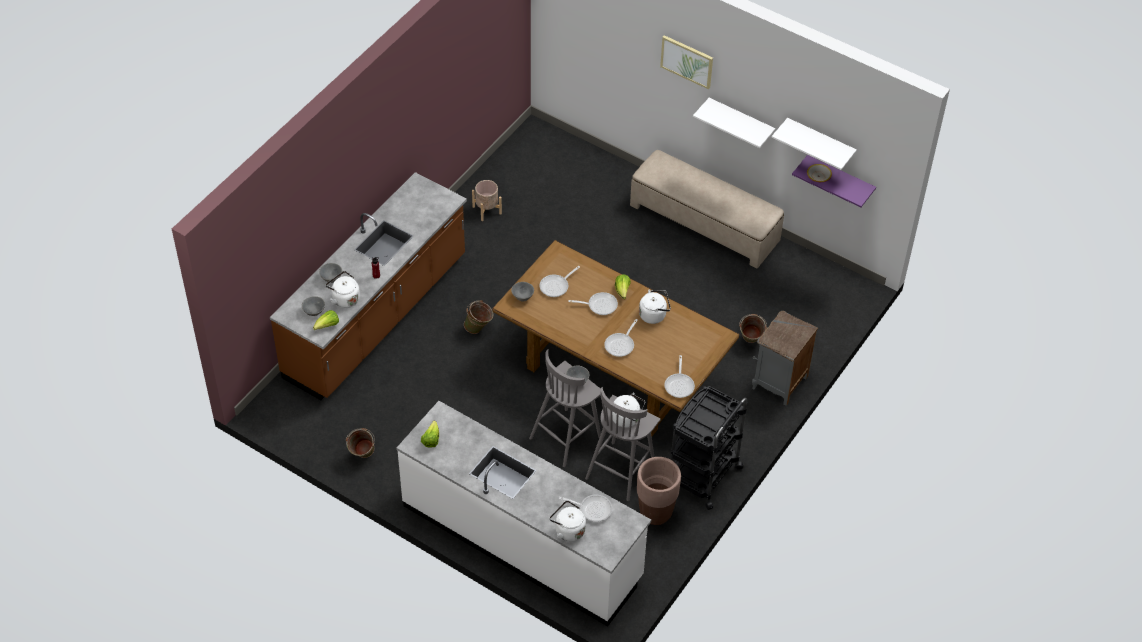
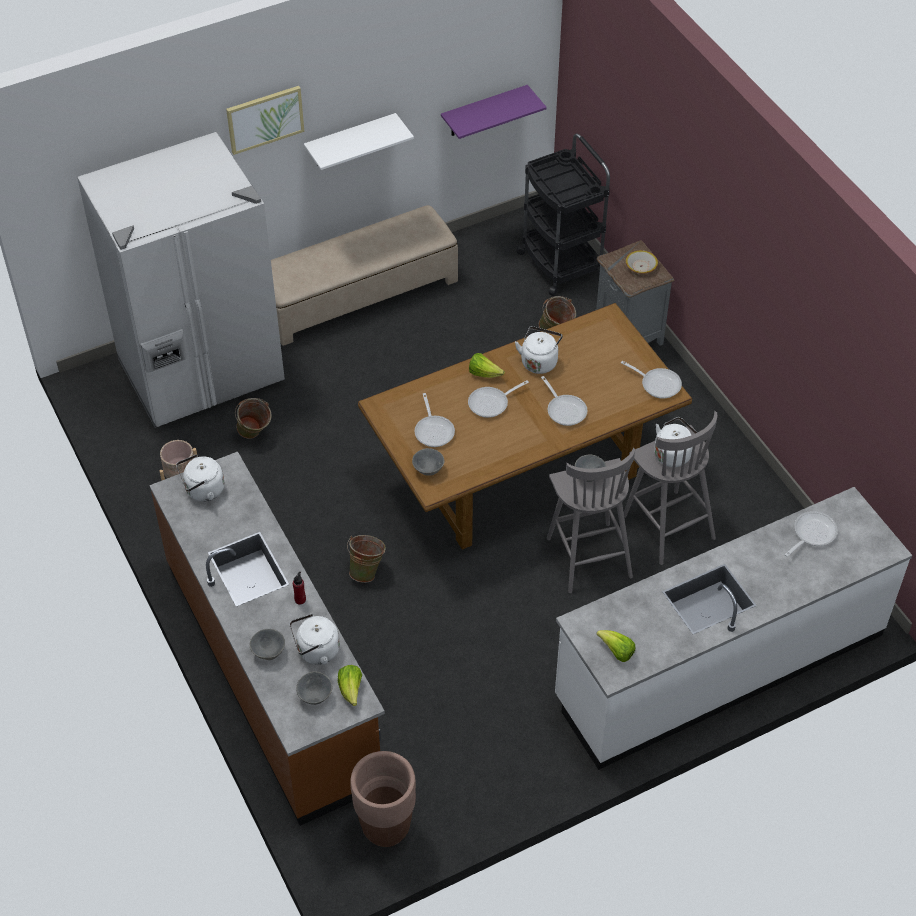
camera: 60 degrees left, 0 degrees up
green bucket [346,428,375,458] -> green bucket moved to [235,398,272,439]
white kettle [550,500,586,542] -> white kettle moved to [176,454,224,502]
frying pan [568,292,618,315] -> frying pan turned 150 degrees counterclockwise [468,380,529,418]
brown planter [637,457,681,525] -> brown planter moved to [350,751,416,847]
black cart [671,386,747,510] -> black cart moved to [516,134,610,296]
white shelf [772,118,857,170] -> none
bowl [807,164,832,182] -> bowl moved to [626,250,658,273]
none -> white fridge [77,132,285,428]

